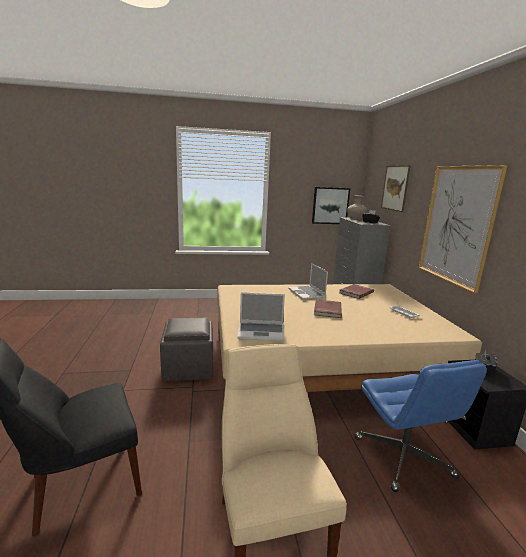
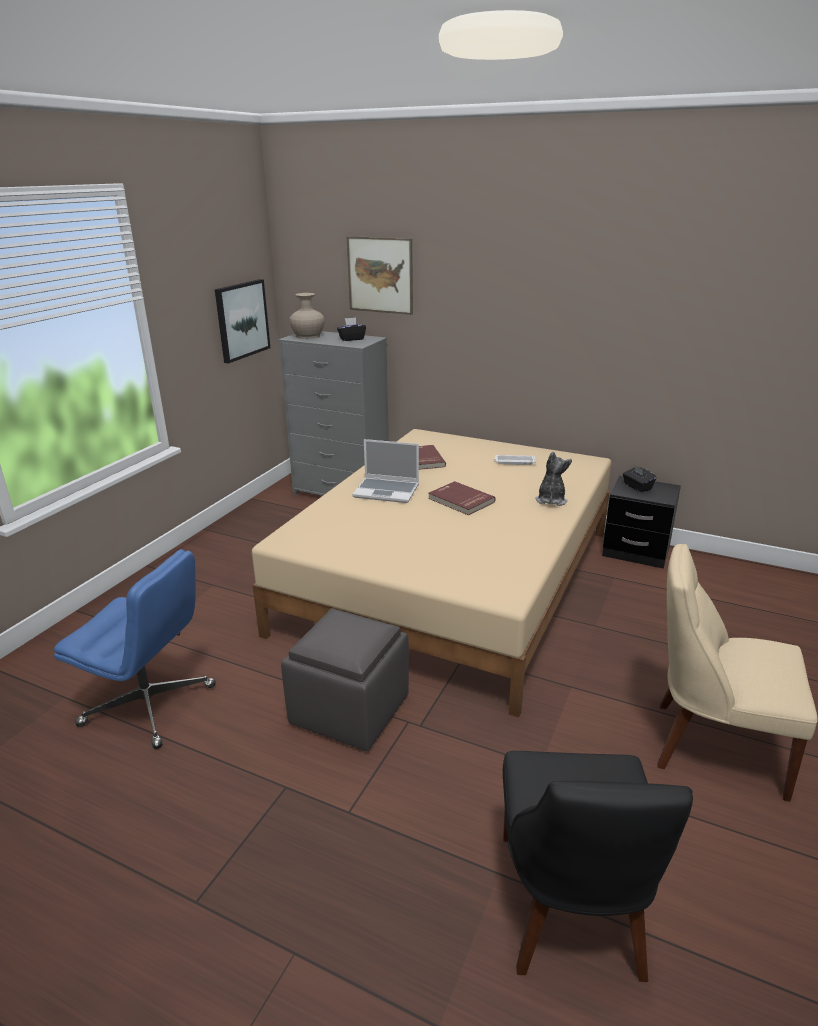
camera: 55 degrees left, 10 degrees up
laptop [237,292,285,341] -> none
blue office chair [354,360,487,492] -> blue office chair moved to [54,549,216,749]
picture [419,165,508,294] -> none
none -> plush toy [535,451,572,506]

